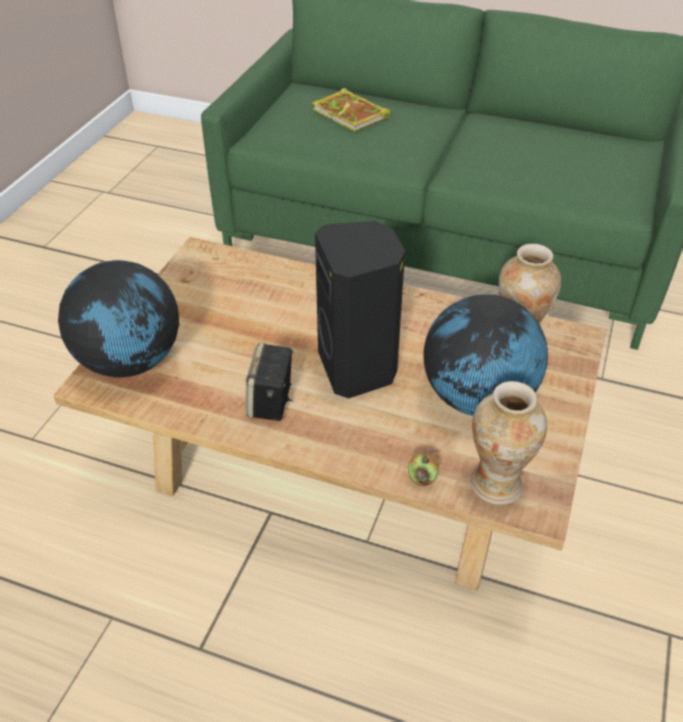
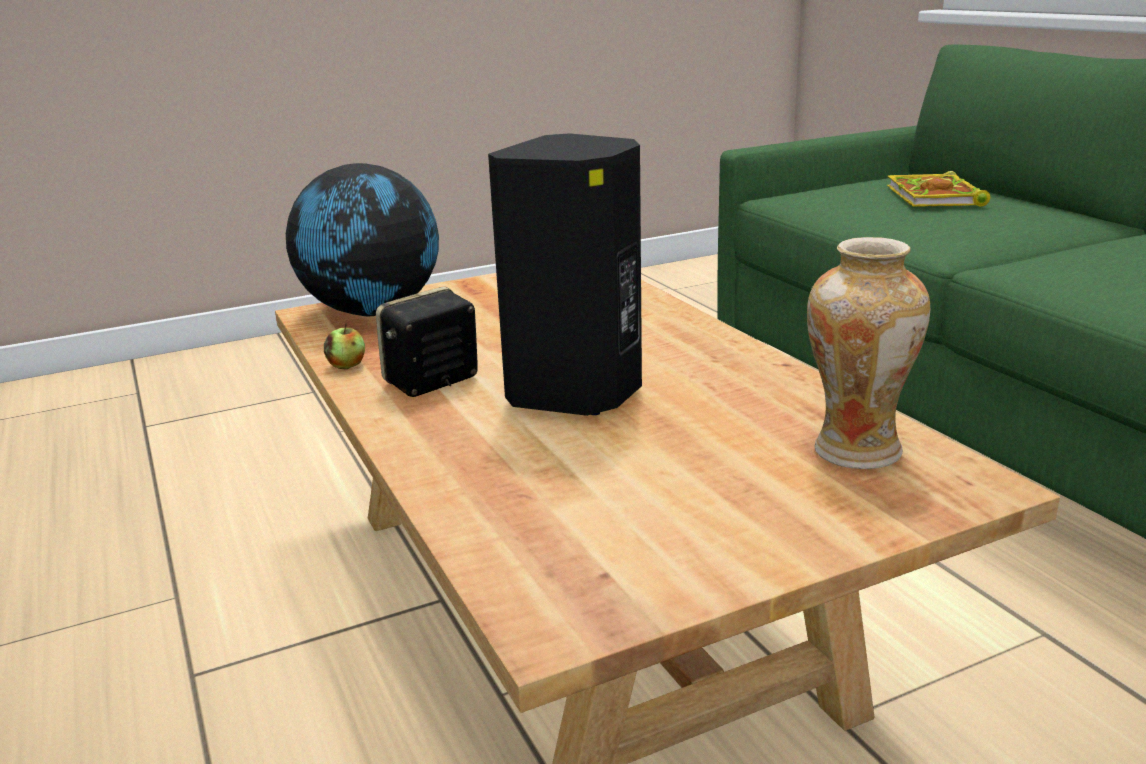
camera: 45 degrees right, 20 degrees down
apple [408,453,439,486] -> apple moved to [324,323,365,369]
globe [423,294,548,416] -> none
vase [471,381,547,505] -> none

